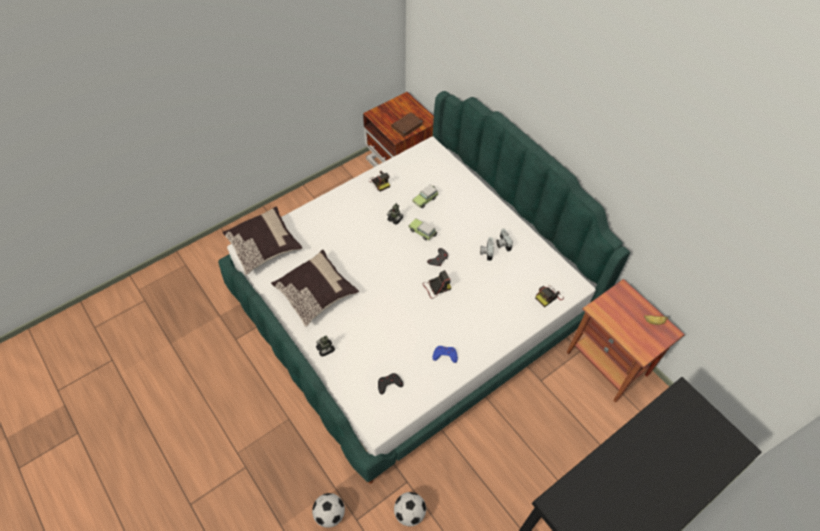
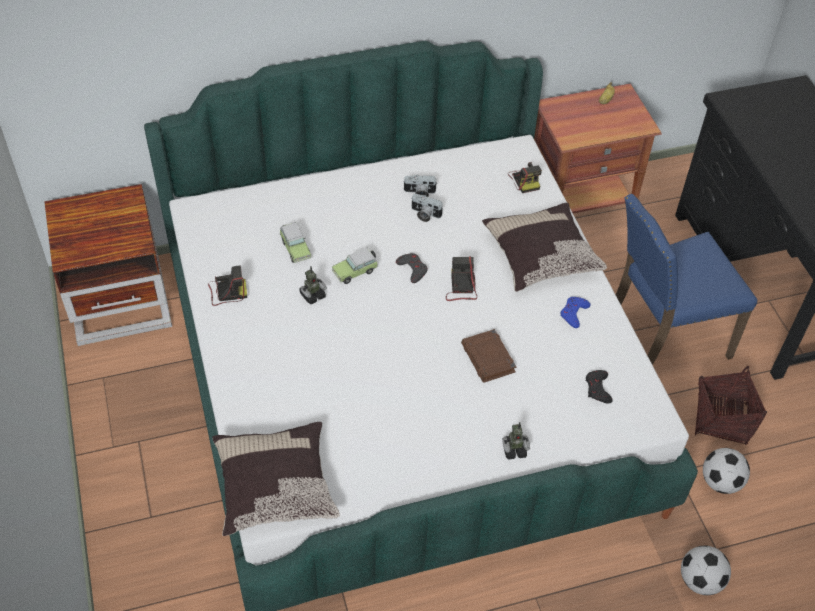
camera: 70 degrees left, 5 degrees down
pillow [271,250,359,327] -> pillow moved to [482,203,607,292]
brown book [391,112,423,137] -> brown book moved to [461,329,516,383]
none -> blue chair [616,194,757,365]
none -> basket [695,366,767,445]

